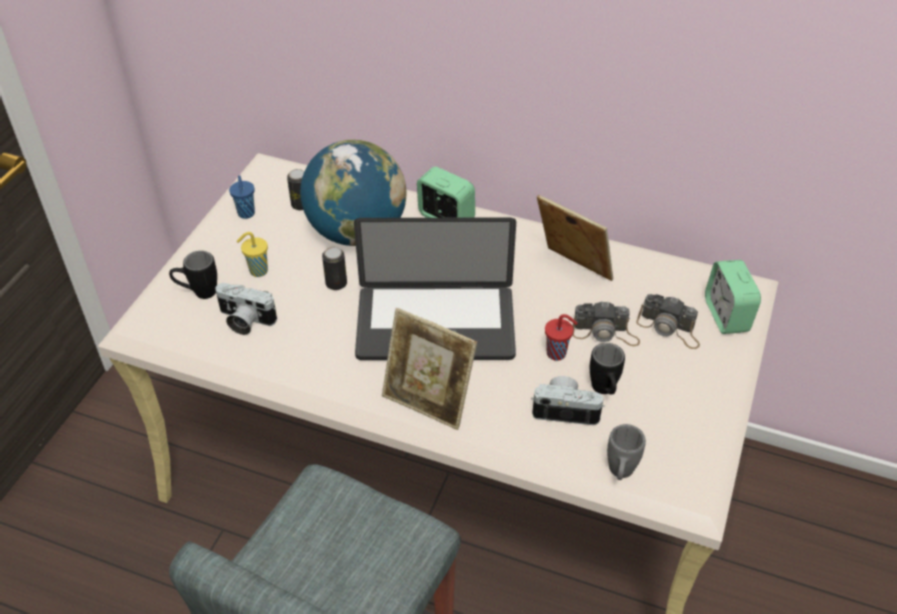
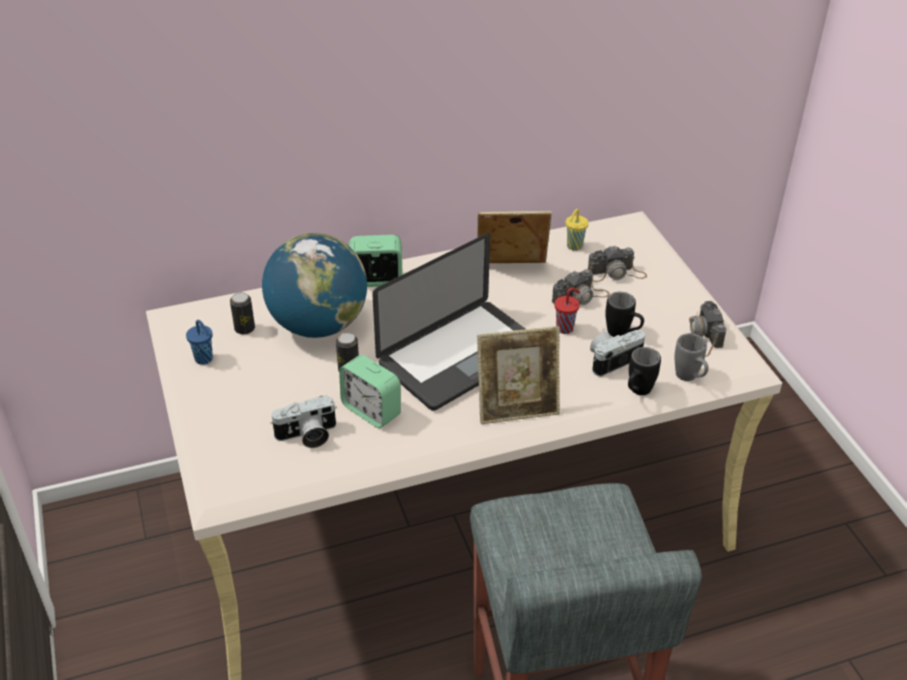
camera: 40 degrees left, 5 degrees down
black mug [169,251,217,299] -> black mug moved to [628,347,661,395]
yellow cup [237,232,268,277] -> yellow cup moved to [565,209,589,251]
alarm clock [705,260,761,334] -> alarm clock moved to [339,355,401,428]
none -> camera [689,301,726,357]

